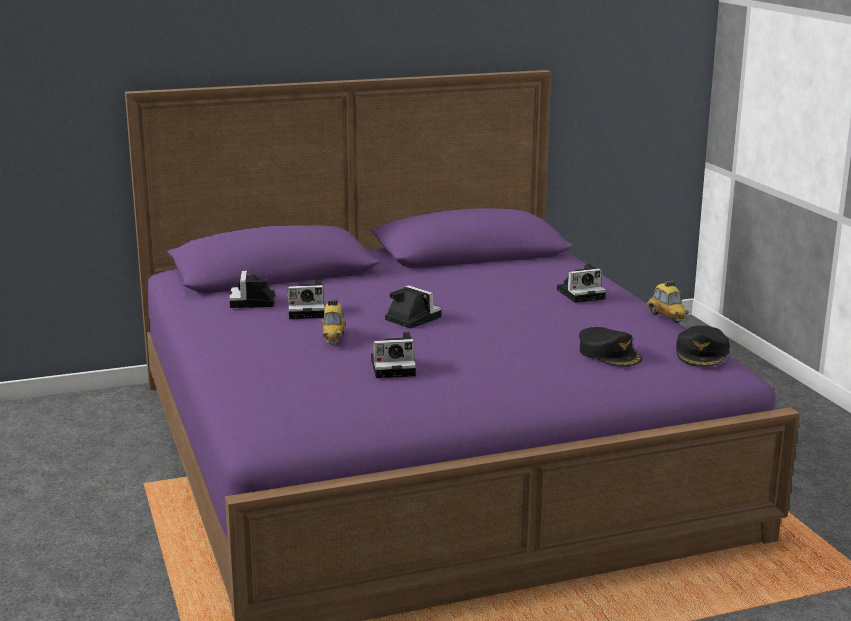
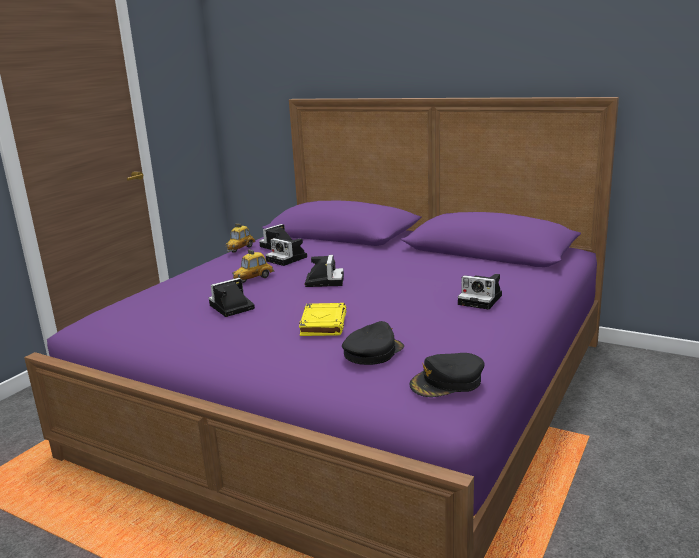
camera: 50 degrees right, 0 degrees up
camera [371,332,416,378] -> camera turned 105 degrees clockwise [209,278,255,317]
black cap [579,327,642,367] -> black cap turned 150 degrees counterclockwise [342,321,404,365]
toy car [646,281,689,323] -> toy car moved to [225,223,255,253]
none -> yellow book [299,303,346,336]

